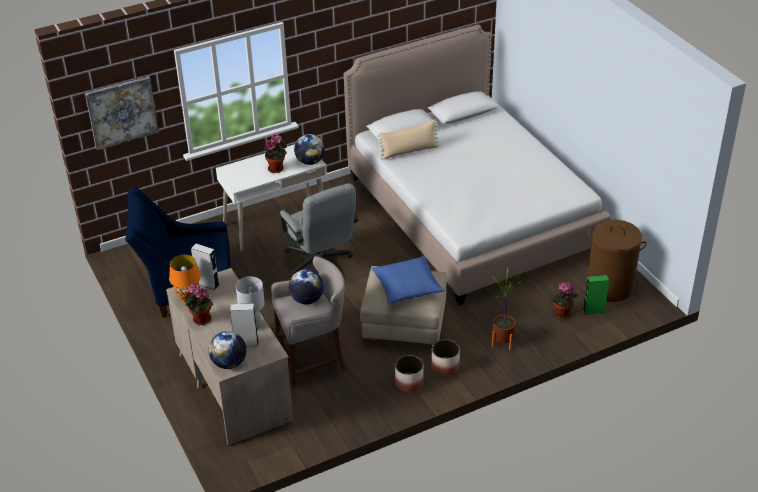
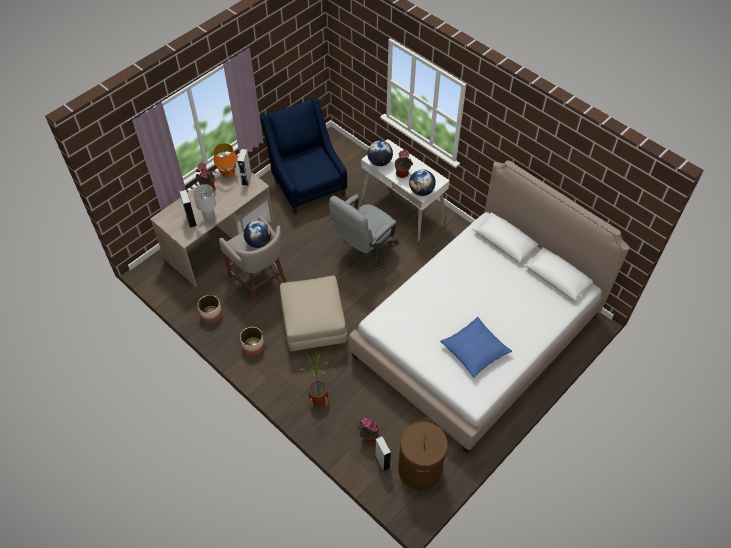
camera: 70 degrees right, 15 degrees up
picture [85,76,159,150] -> none
globe [209,331,247,369] -> globe moved to [367,140,393,166]
blue pillow [372,256,444,304] -> blue pillow moved to [440,317,512,378]
beige pillow [377,119,440,160] -> none
planter [431,339,460,376] -> planter moved to [197,295,222,323]
green speaker [583,275,609,315] -> grey speaker [375,436,391,472]

